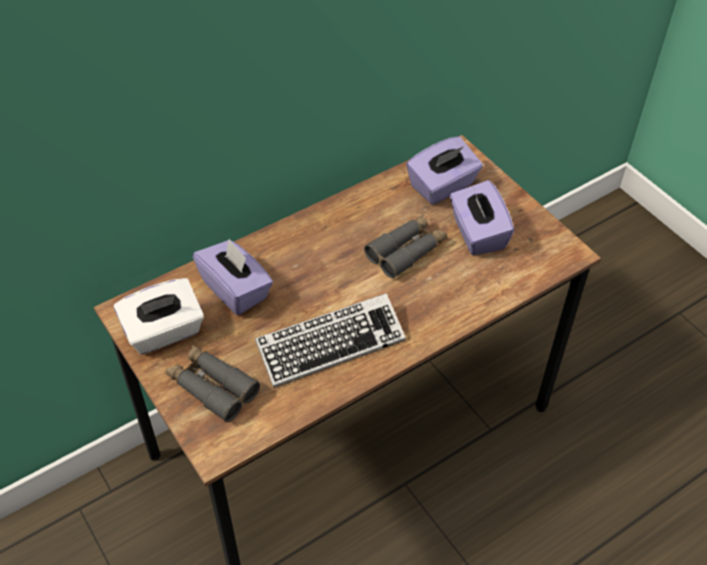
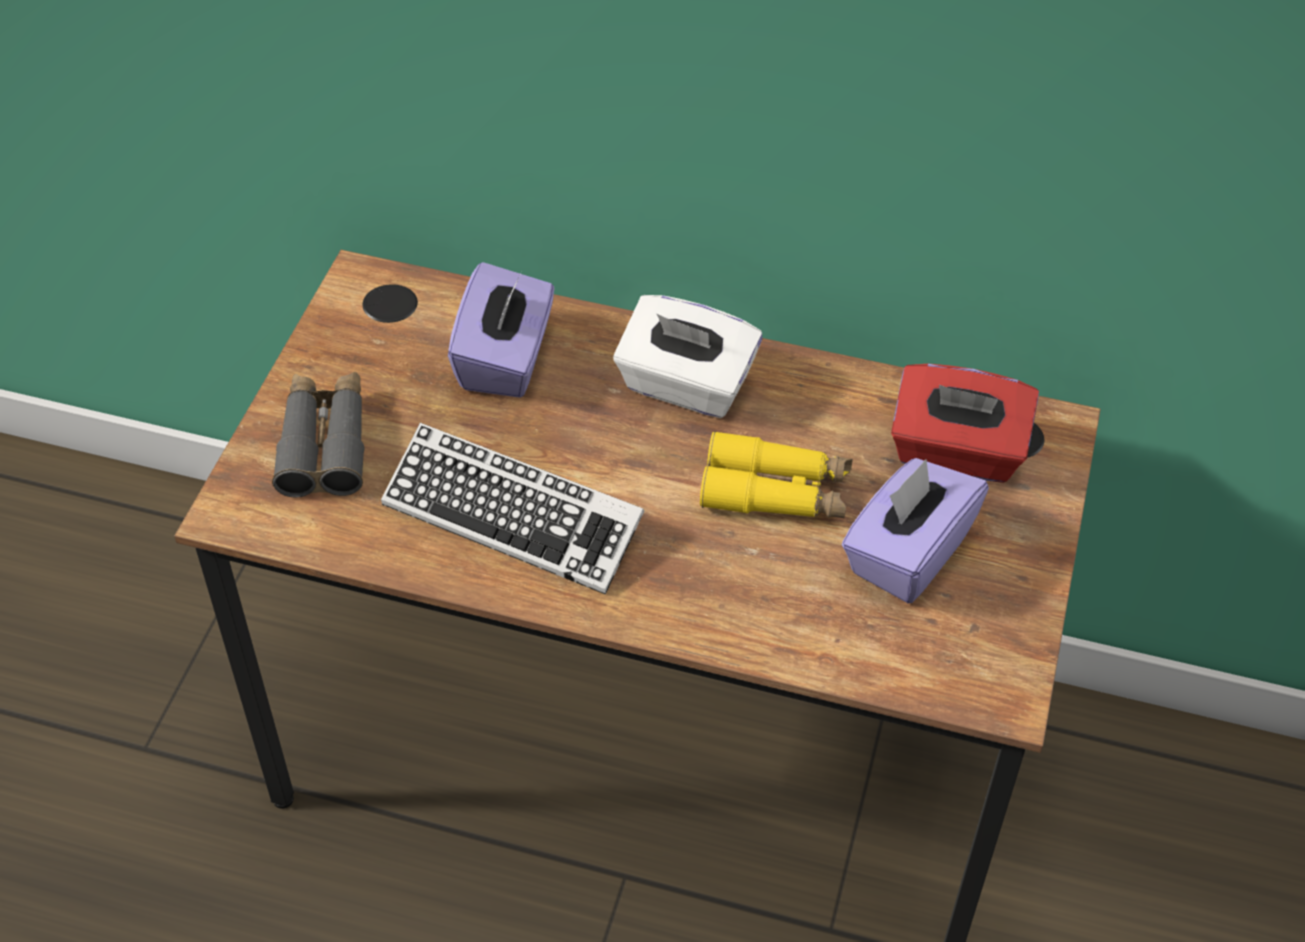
camera: 50 degrees right, 0 degrees up
white tissue box [114,278,204,354] -> white tissue box moved to [613,295,763,418]
grey binoculars [364,214,447,278] -> yellow binoculars [700,431,853,518]
purple tissue box [406,137,483,204] -> red tissue box [891,364,1039,483]

